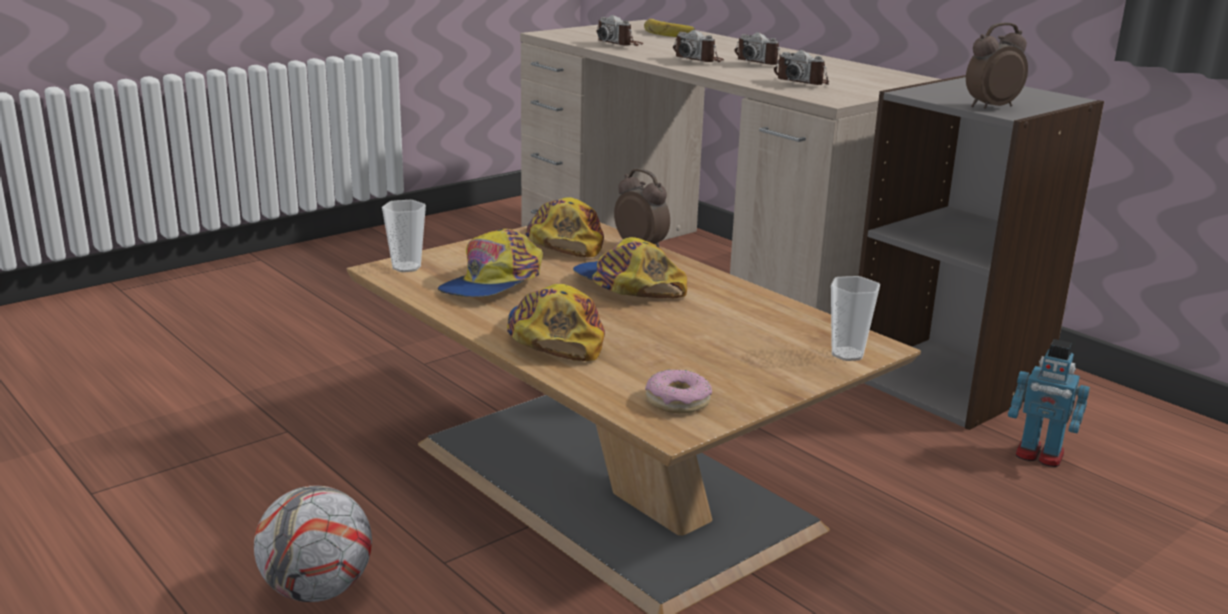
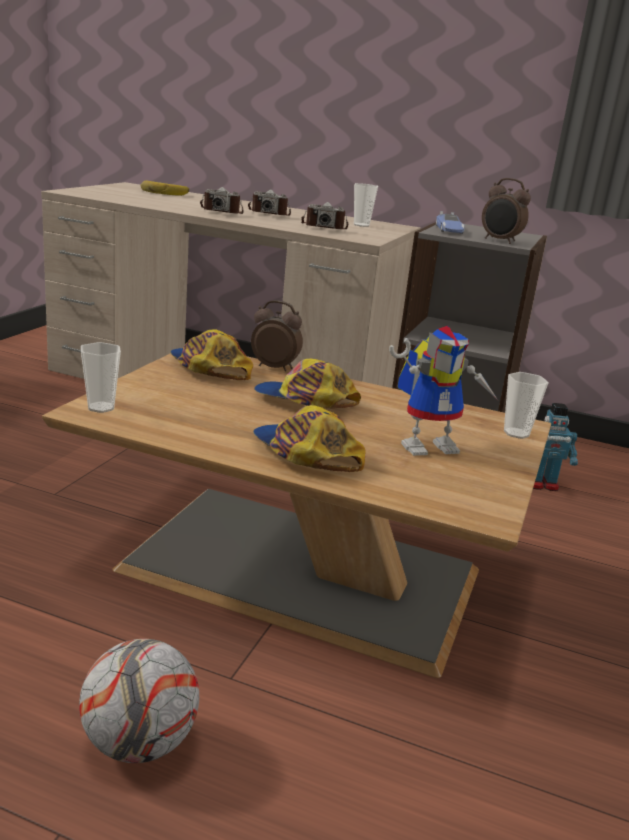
camera: 30 degrees left, 0 degrees up
cap [437,229,543,297] -> none
camera [596,15,644,46] -> none
donut [645,369,712,413] -> none
alarm clock [966,22,1028,109] -> alarm clock turned 90 degrees counterclockwise [482,178,531,244]
none -> cup [354,183,378,227]
none -> toy robot [389,326,498,456]
none -> toy car [436,211,465,234]

